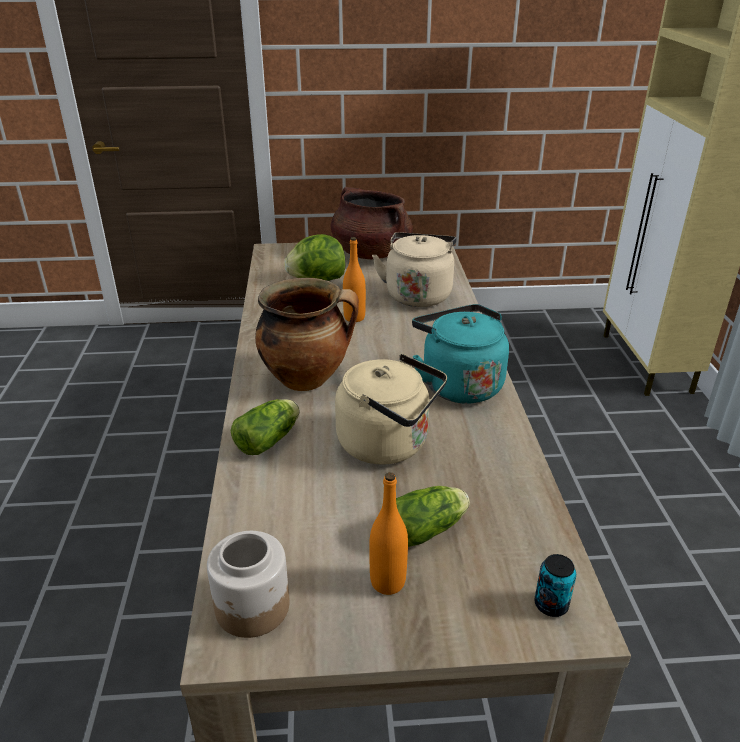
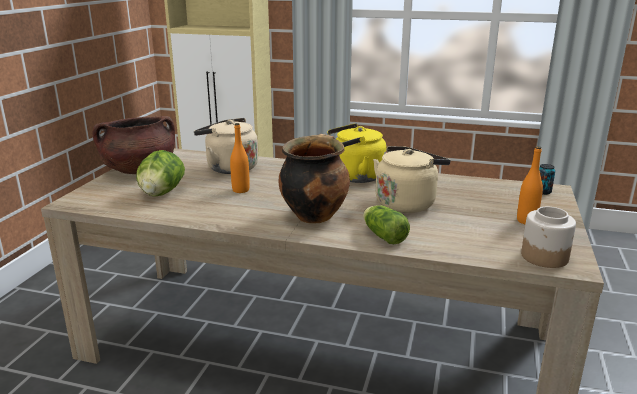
camera: 70 degrees left, 10 degrees down
lettuce [396,486,470,547] -> none
turquoise kettle [412,304,509,404] -> yellow kettle [327,123,387,183]

